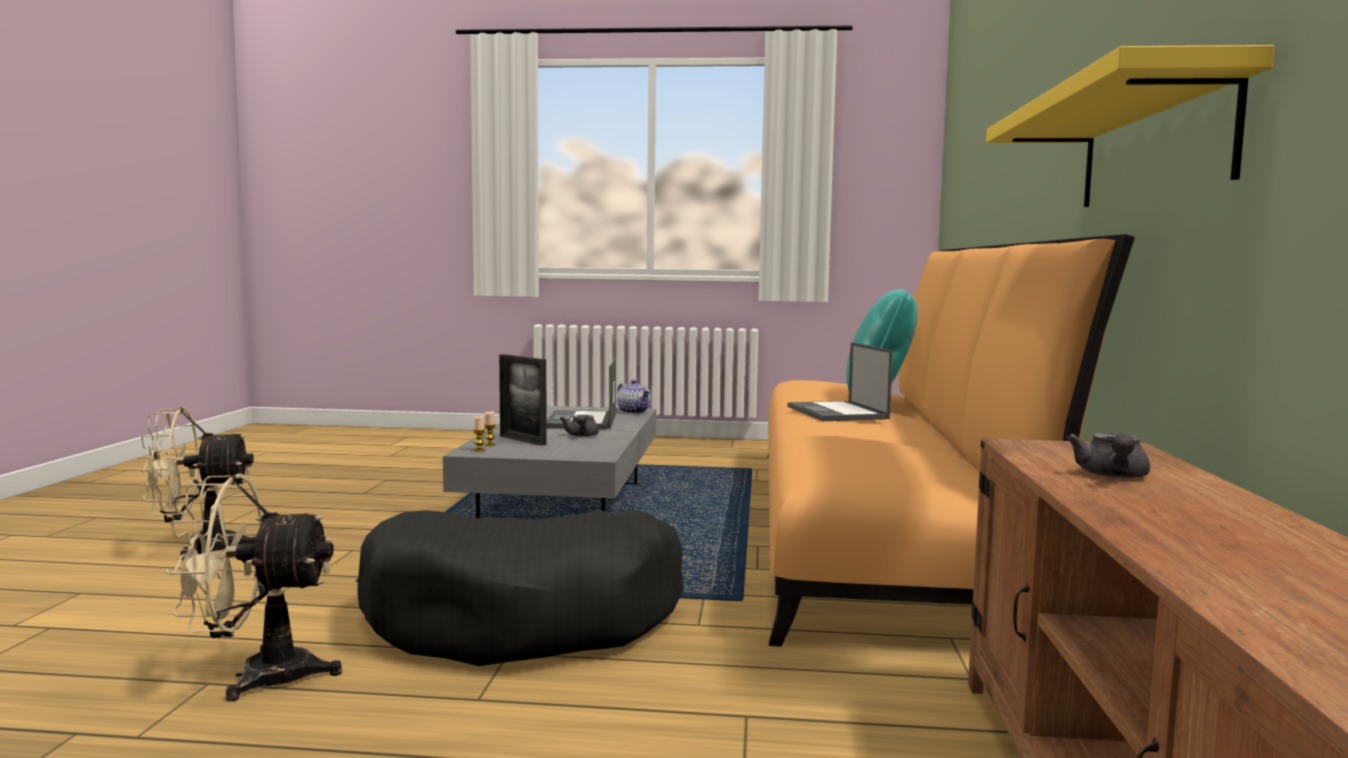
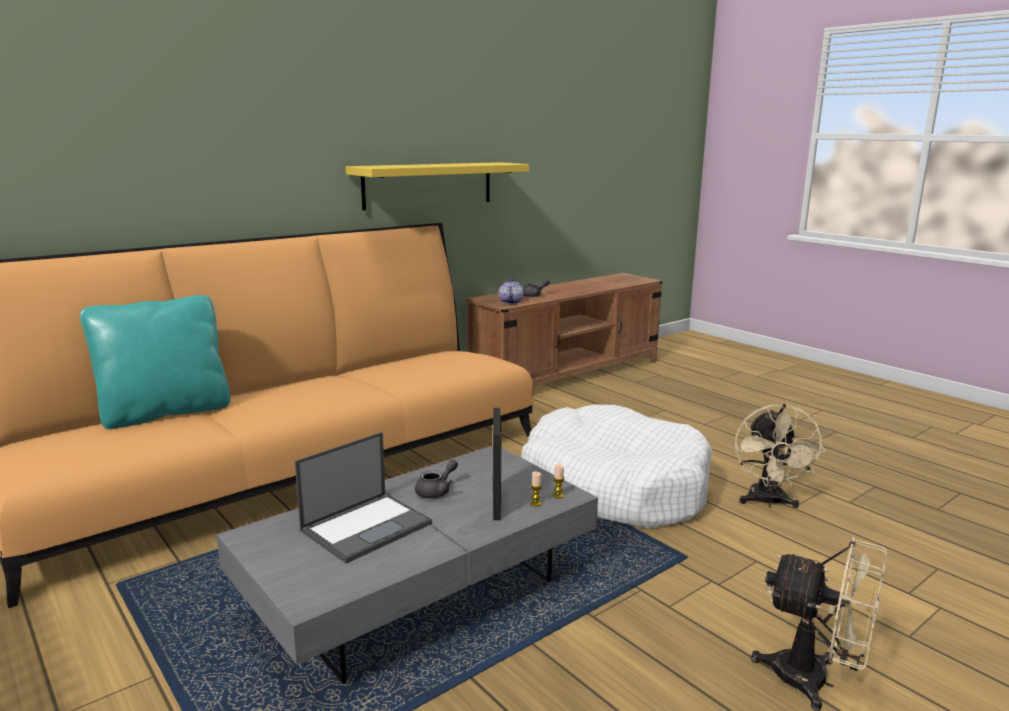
camera: 135 degrees left, 10 degrees up
beige fan [165,474,342,702] -> beige fan turned 60 degrees clockwise [735,404,826,508]
black dog bed [357,509,684,666] -> white dog bed [521,405,712,529]
teapot [617,380,650,414] -> teapot moved to [499,278,524,304]
laptop [787,342,893,421] -> none

